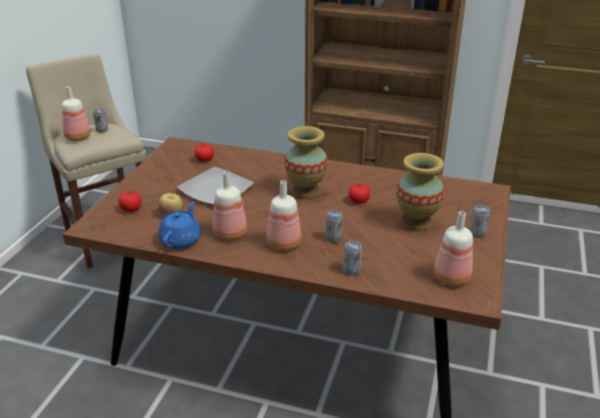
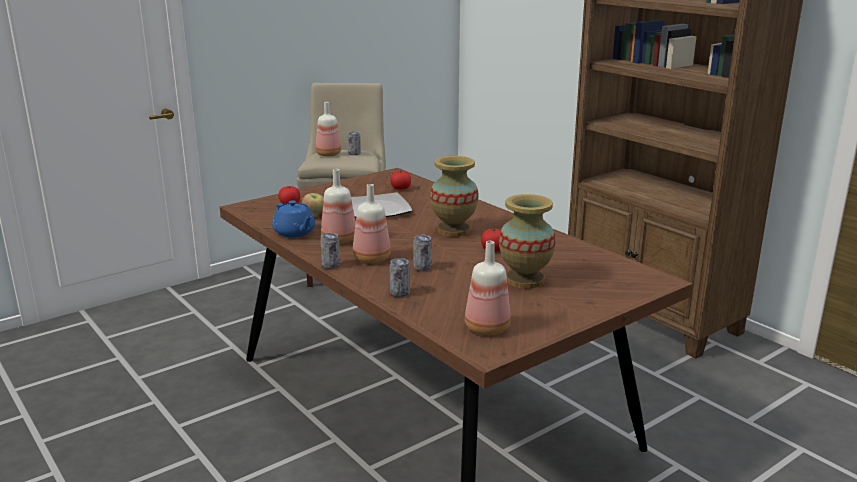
camera: 35 degrees right, 10 degrees down
blue teapot [158,201,201,249] -> blue teapot turned 90 degrees clockwise [272,200,315,237]
can [470,205,490,237] -> can moved to [321,233,340,269]

